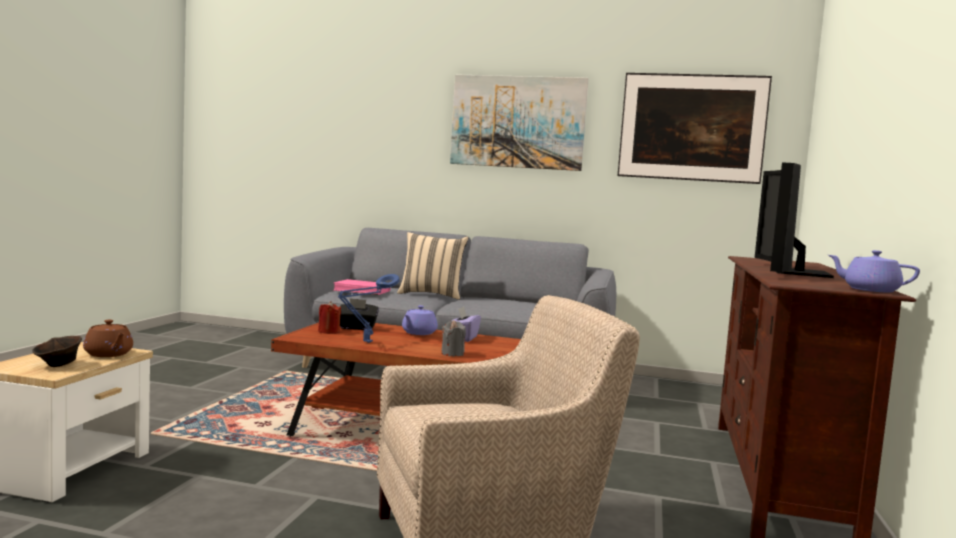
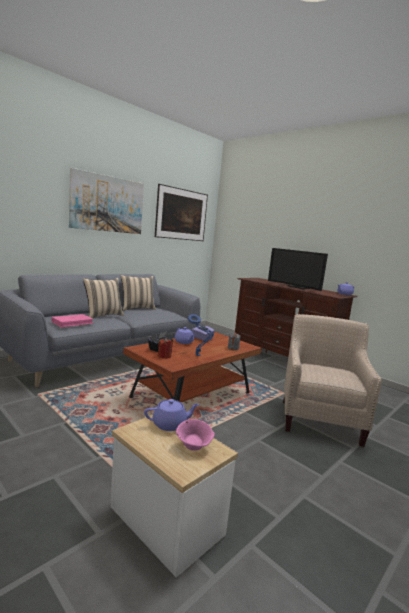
camera: 60 degrees left, 5 degrees up
brown bowl [32,336,82,367] -> pink bowl [176,419,215,451]
brown teapot [83,320,133,357] -> purple teapot [144,399,200,431]
none -> beige pillow [120,275,156,311]

